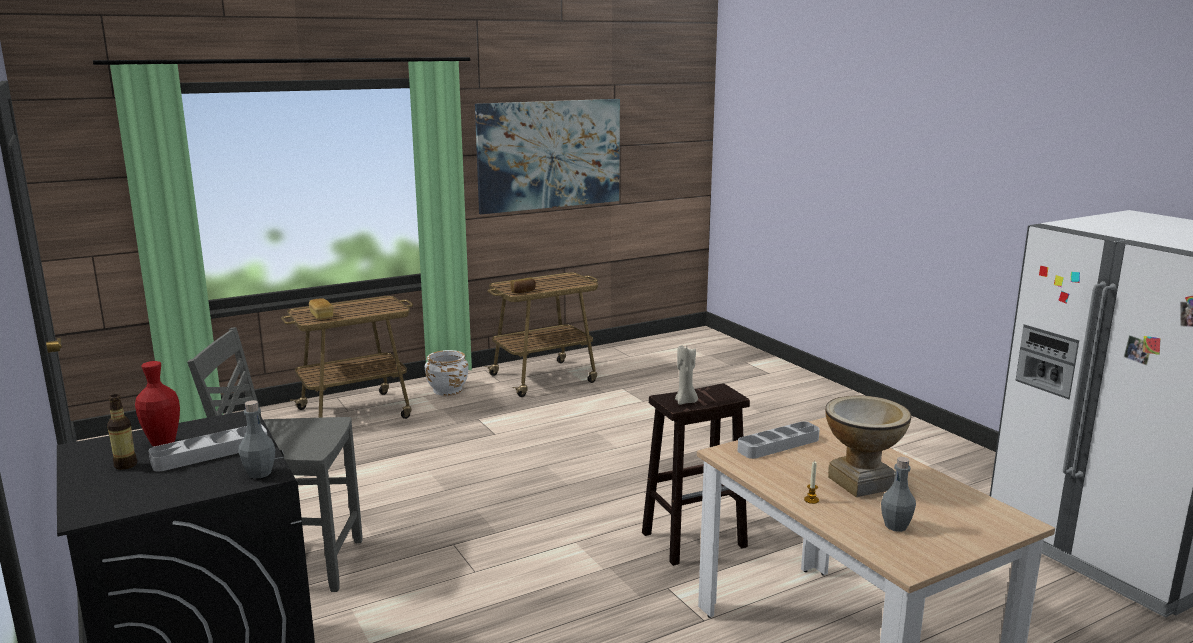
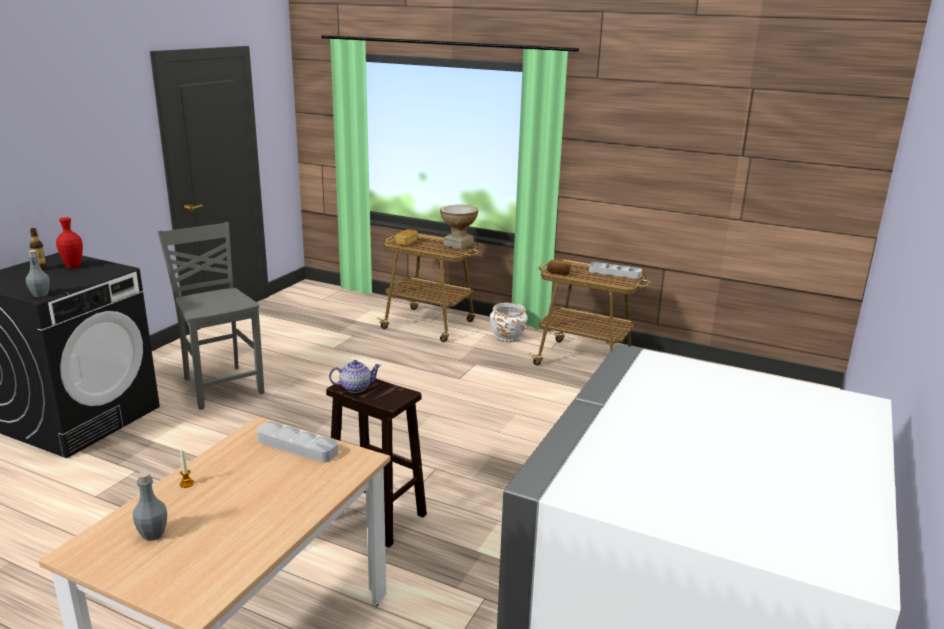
camera: 55 degrees right, 5 degrees up
grey tray [148,425,267,471] -> grey tray moved to [589,262,642,279]
picture [475,99,620,214] -> none
beige candle [675,345,698,405] -> teapot [329,360,381,393]
vase [825,395,911,497] -> vase moved to [440,205,478,250]

